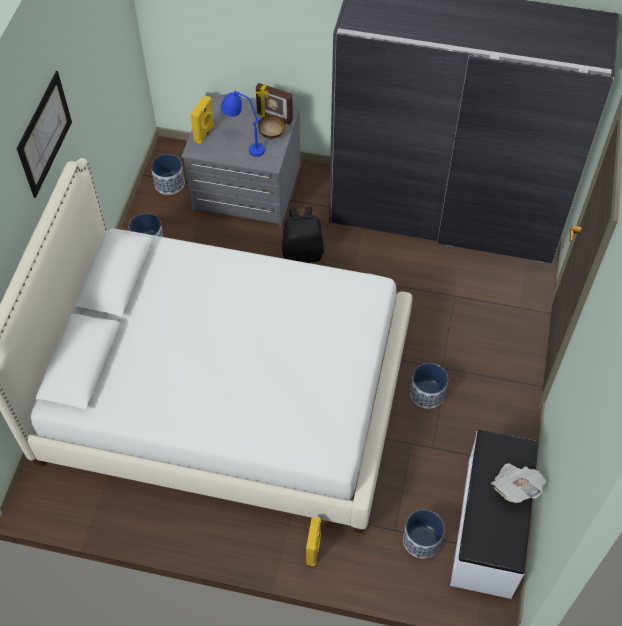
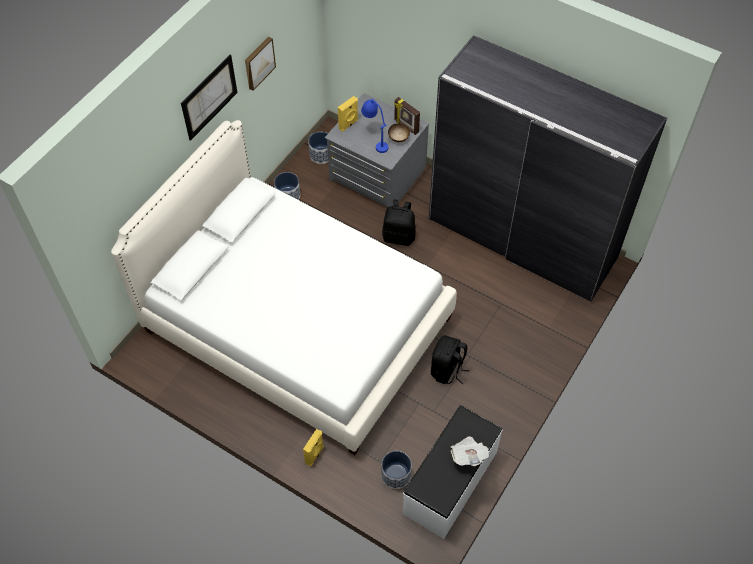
camera: 20 degrees right, 0 degrees up
planter [410,363,448,409] -> black backpack [431,335,470,385]
none -> picture [245,37,276,91]

